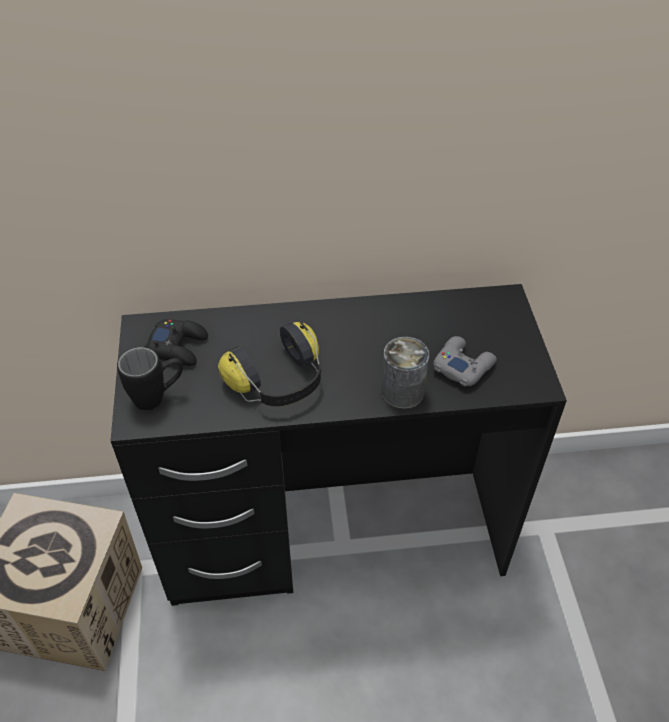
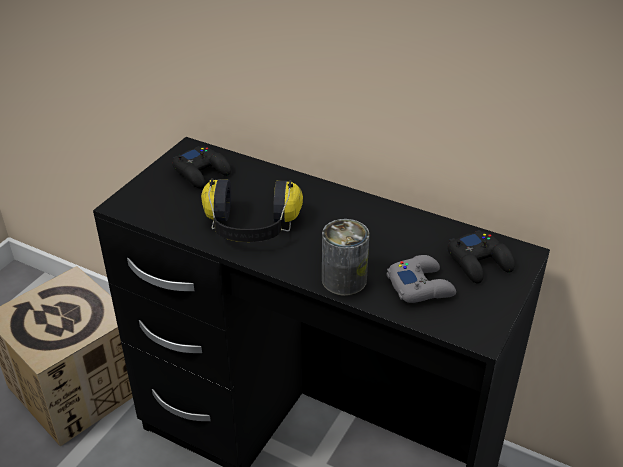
camera: 35 degrees right, 10 degrees down
black mug [117,347,183,411] -> none
none -> black game controller [447,230,515,284]

